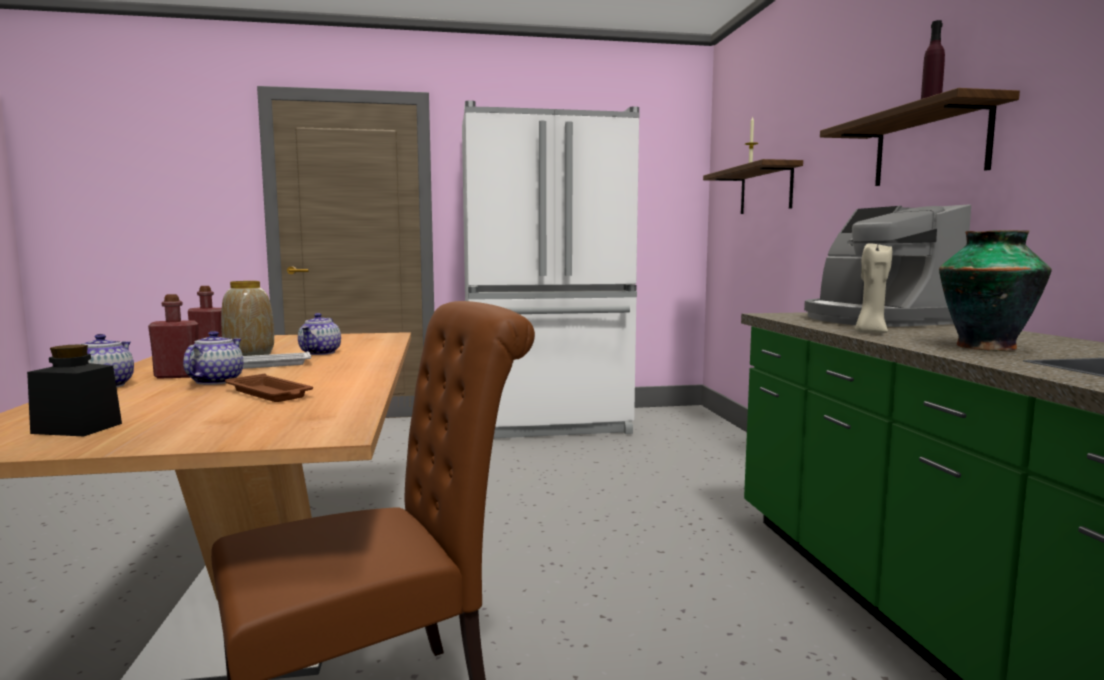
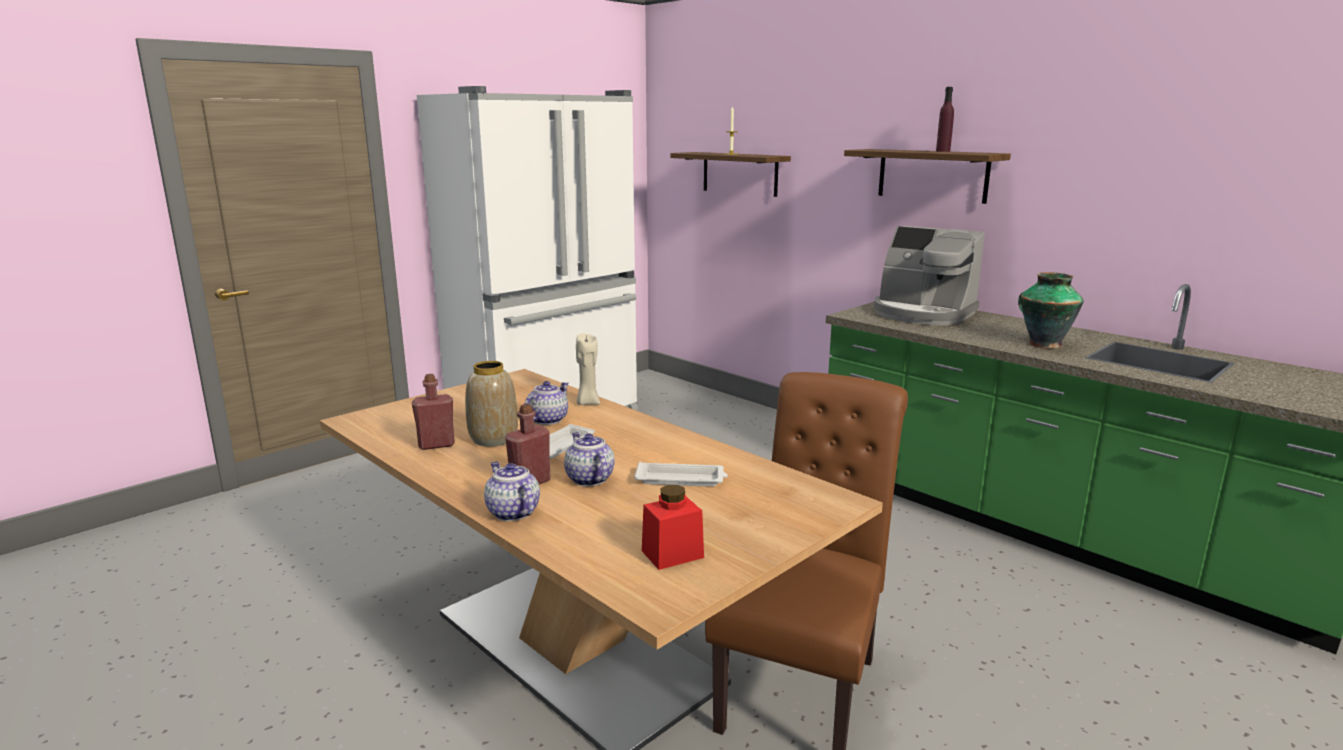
camera: 35 degrees left, 10 degrees up
black jar [27,344,122,436] -> red jar [642,485,704,570]
brown tray [225,374,313,402] -> white tray [634,462,728,487]
teapot [298,313,341,355] -> teapot turned 120 degrees counterclockwise [524,381,569,425]
beige candle [855,243,892,333] -> beige candle moved to [576,334,600,405]

